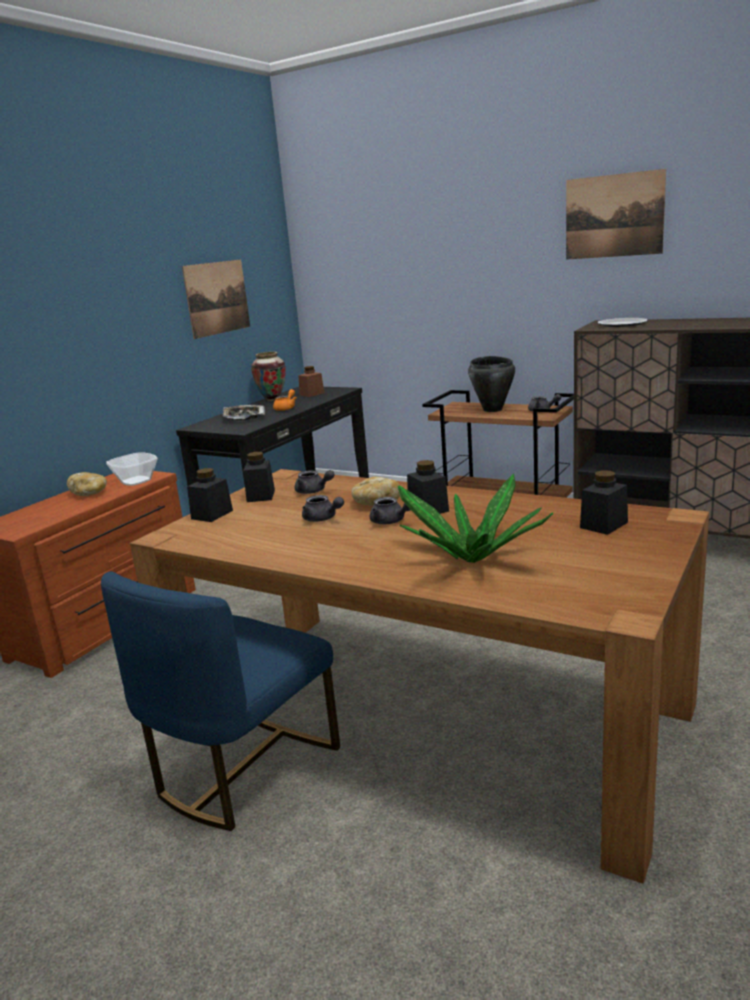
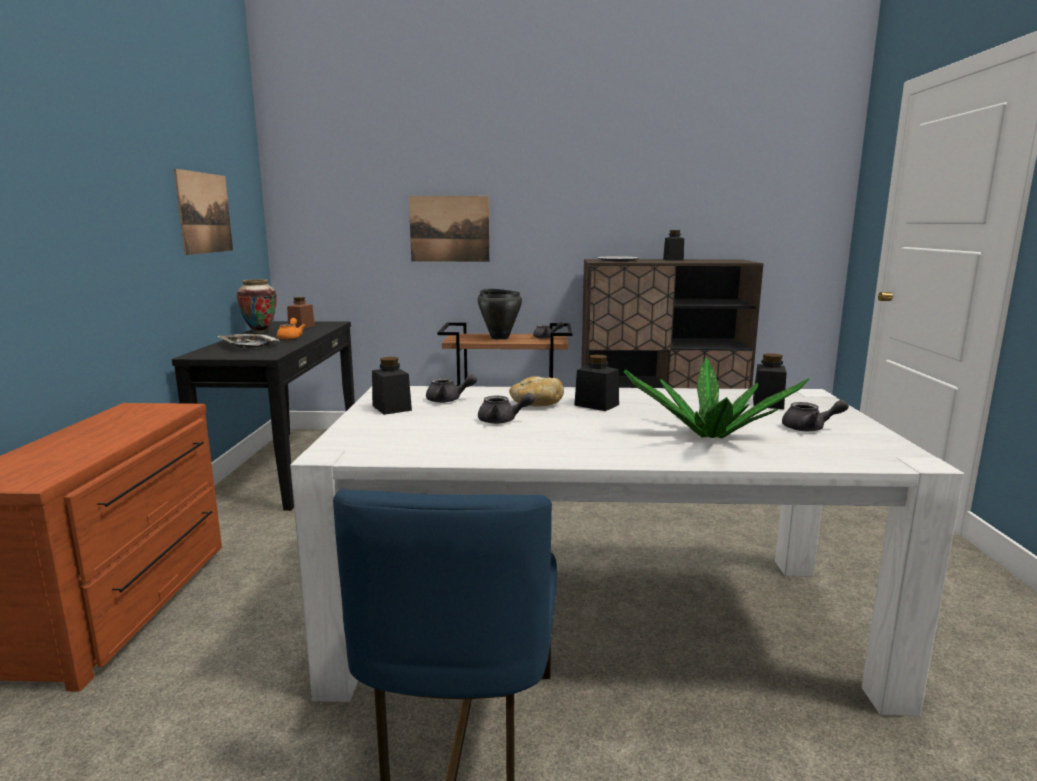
camera: 30 degrees left, 5 degrees down
bread [67,472,107,496] -> none
bowl [106,452,158,486] -> none
brown dining table [130,469,709,883] -> white dining table [290,386,964,716]
black jar [187,468,233,522] -> black jar moved to [663,230,684,261]
grey teapot [370,497,411,524] -> grey teapot moved to [782,400,849,431]
picture [566,169,666,260] -> picture moved to [409,196,490,262]

